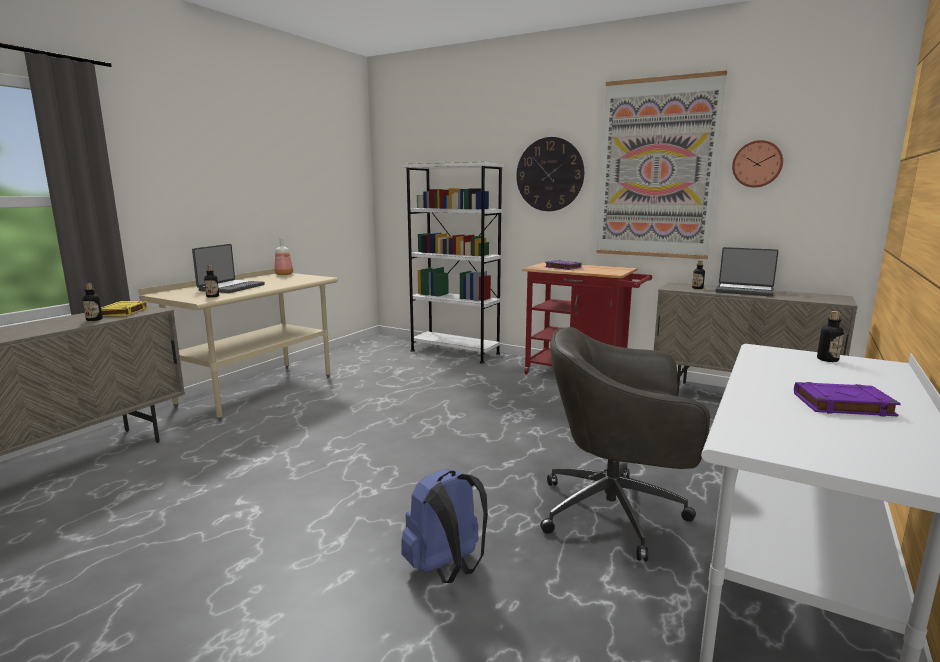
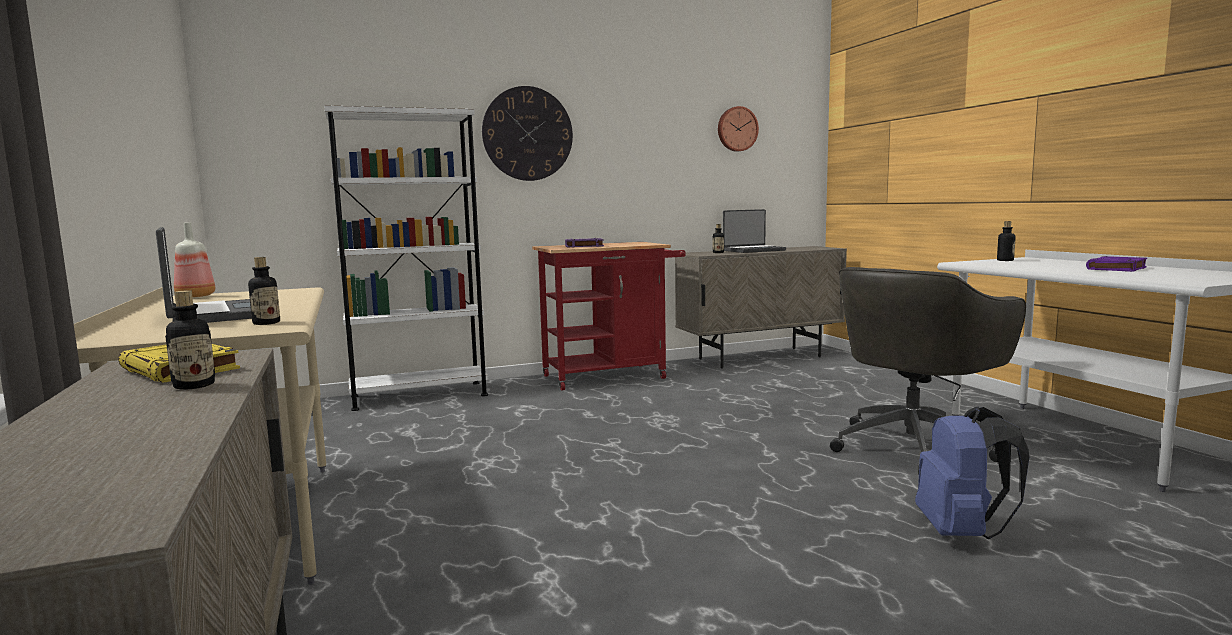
camera: 50 degrees left, 5 degrees down
picture [596,70,727,259] -> none

